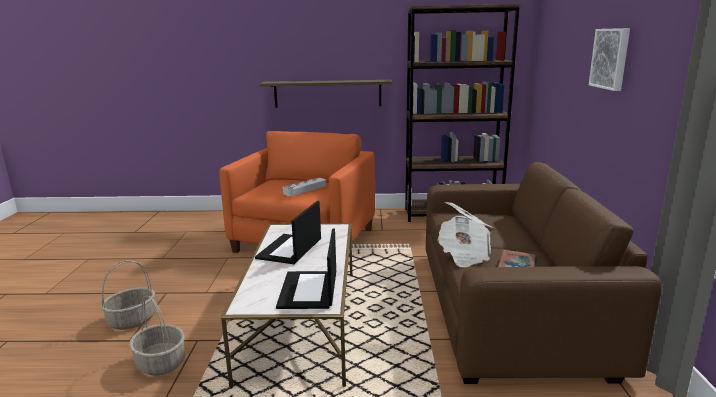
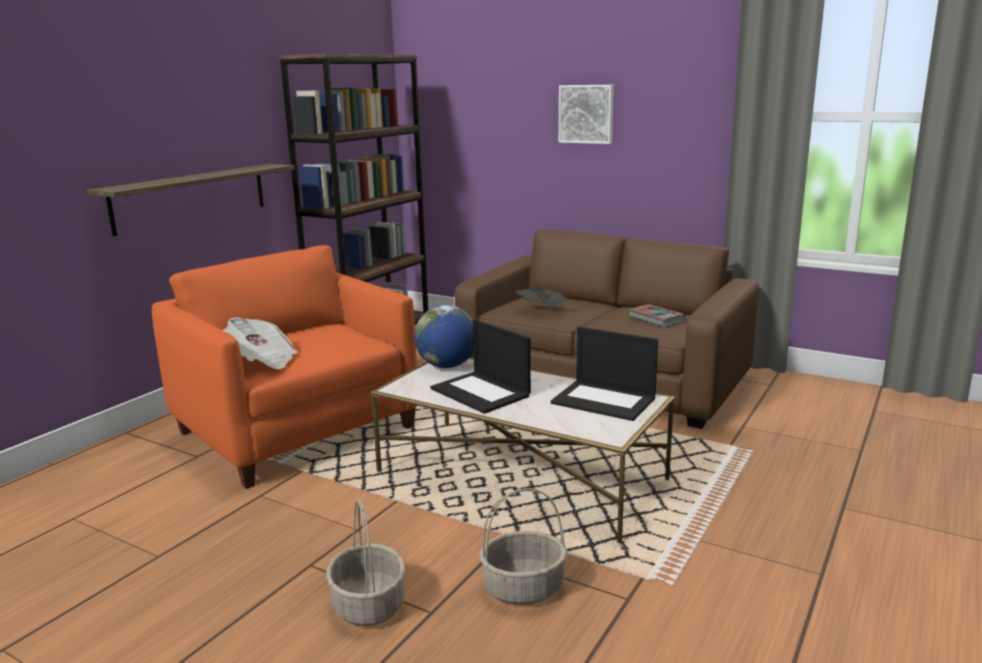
camera: 60 degrees left, 0 degrees up
grey tray [283,178,326,196] -> none
newspaper [437,216,491,268] -> newspaper moved to [223,317,298,369]
none -> globe [414,305,474,368]

